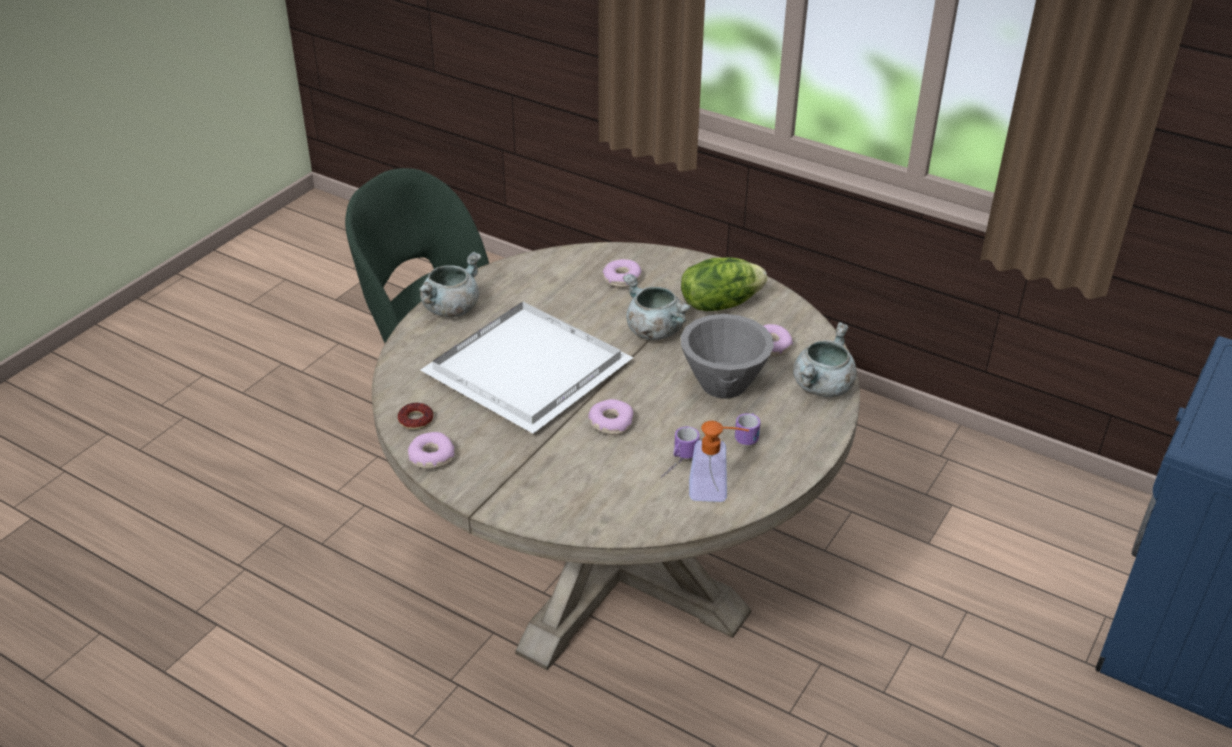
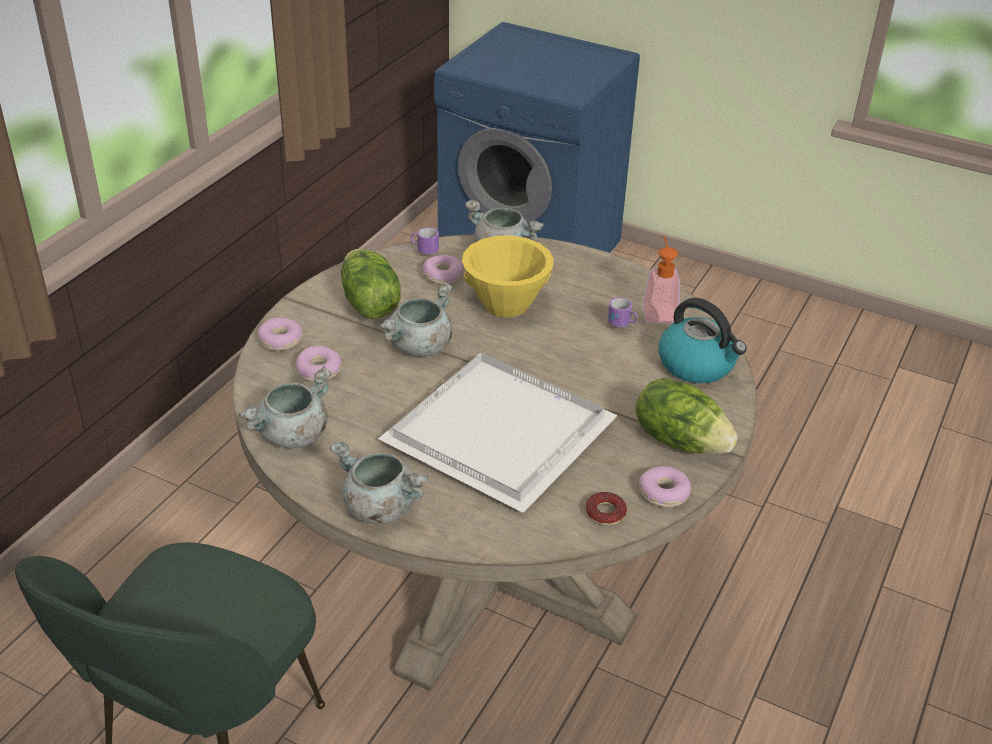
camera: 95 degrees left, 0 degrees up
donut [588,399,633,435] -> donut moved to [258,318,303,351]
grey bowl [681,314,774,399] -> yellow bowl [462,236,554,317]
mug [735,413,760,445] -> mug moved to [394,227,439,255]
none -> grey cooking pot [239,366,331,448]
none -> lettuce [635,378,738,454]
none -> kettle [659,298,747,383]

